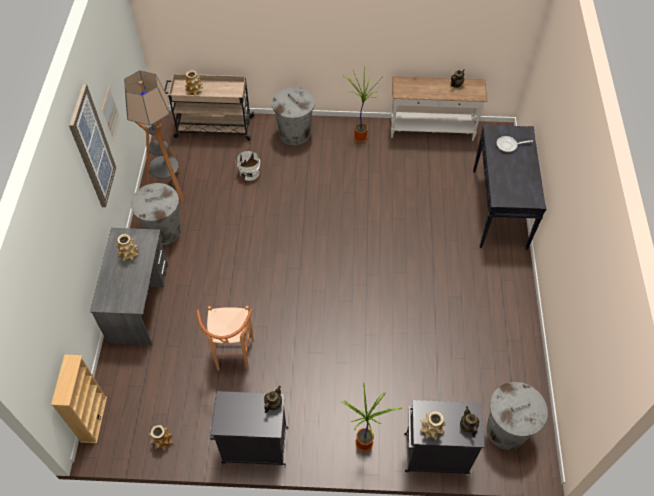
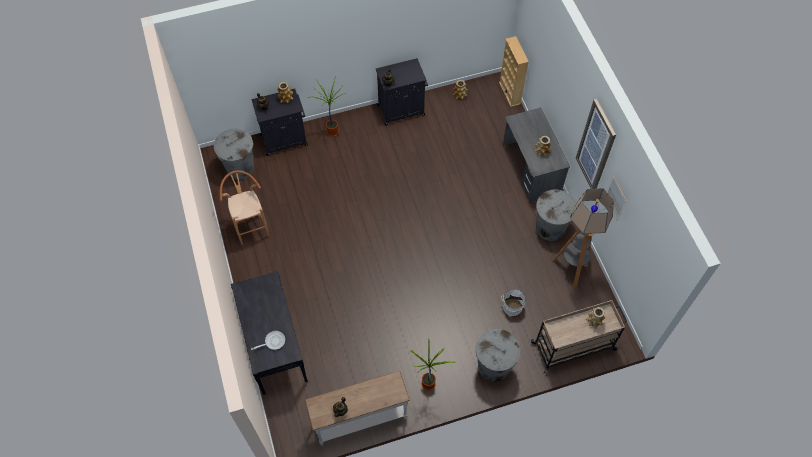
camera: 160 degrees right, 5 degrees up
brown stool [196,306,253,371] -> brown stool moved to [220,170,269,245]

